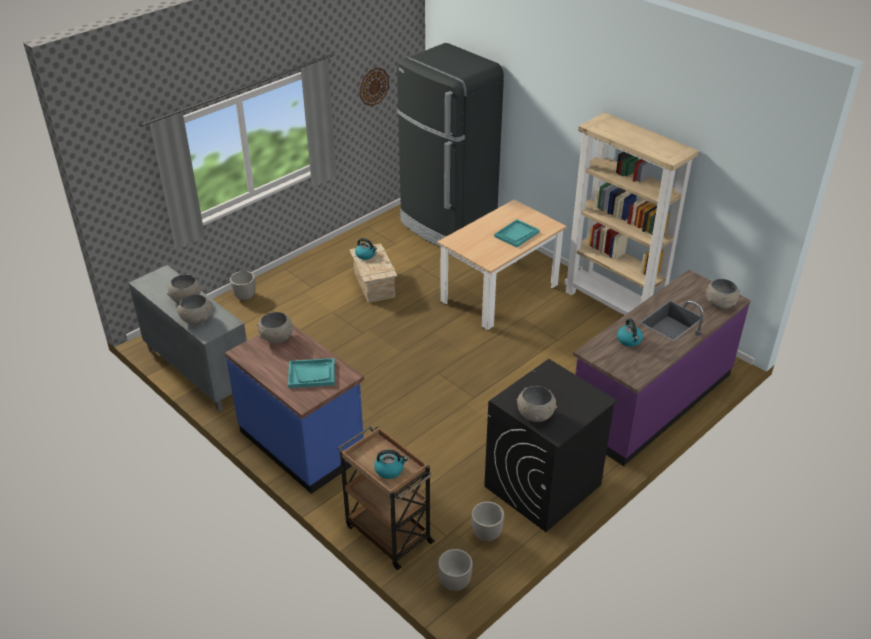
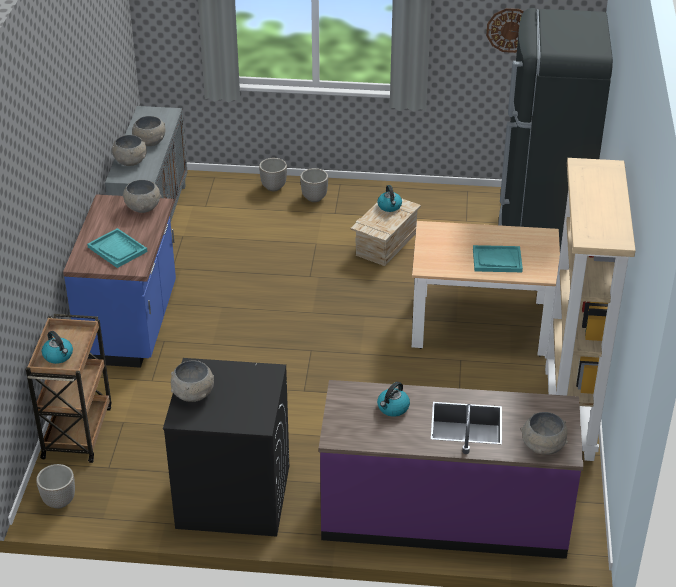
camera: 50 degrees right, 0 degrees up
planter [471,502,505,541] -> planter moved to [300,168,328,202]

